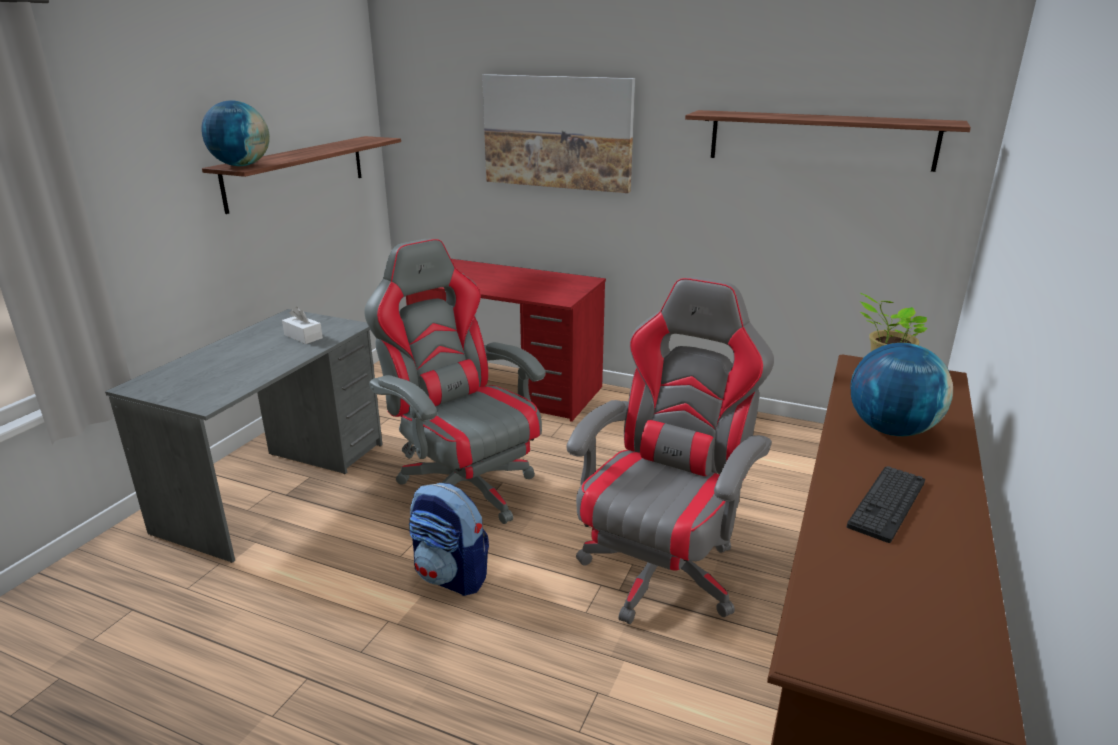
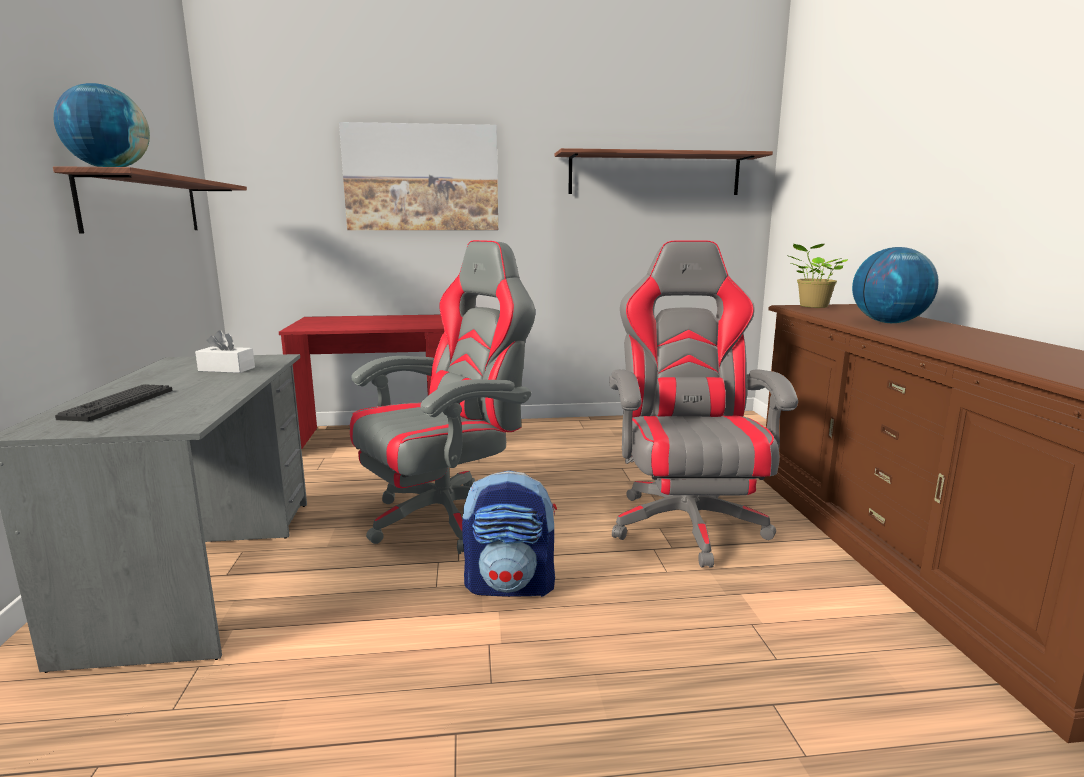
camera: 30 degrees left, 10 degrees down
grey office chair [364,239,545,524] -> grey office chair turned 120 degrees clockwise [350,240,535,554]
keyboard [847,466,925,543] -> keyboard moved to [55,384,172,422]

